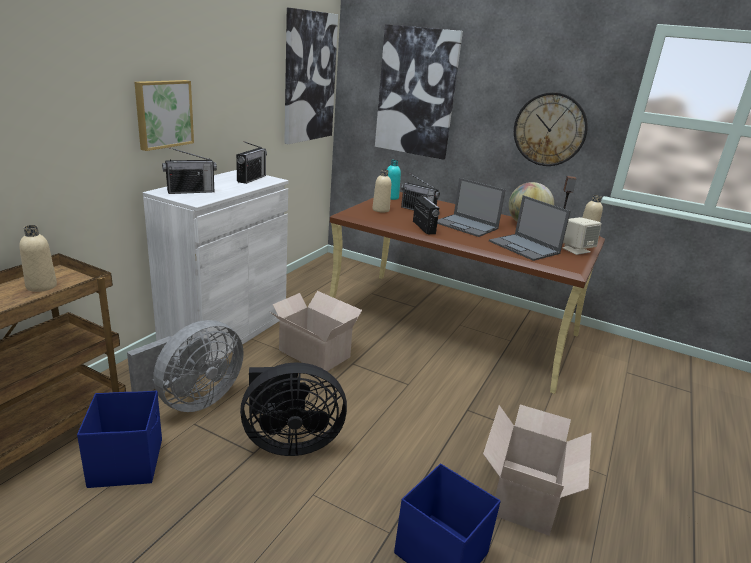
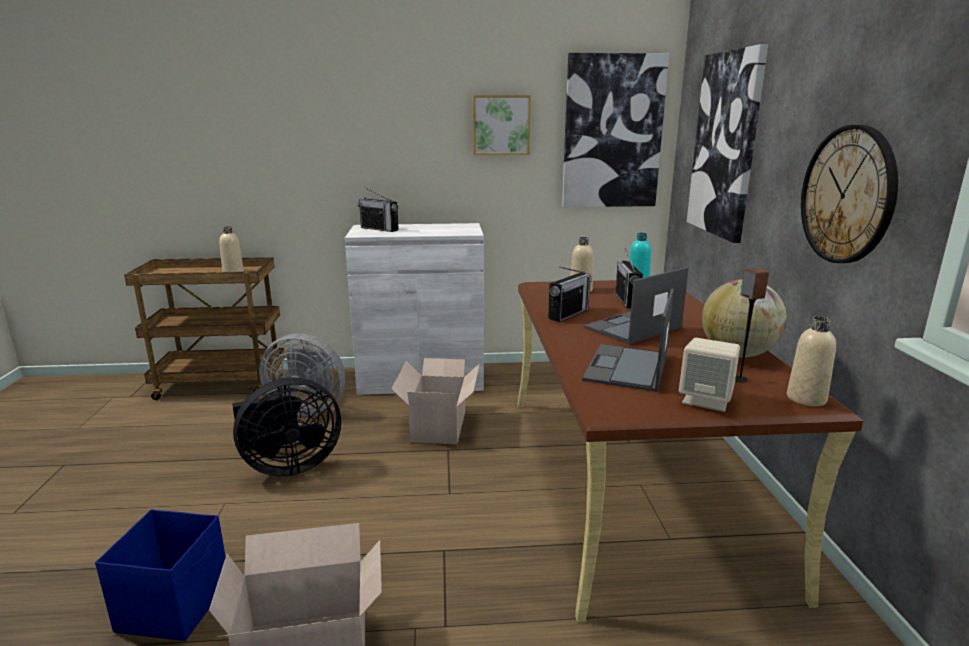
camera: 60 degrees right, 5 degrees down
blue storage box [77,391,162,488] -> none
picture [134,80,194,151] -> picture moved to [473,95,531,155]
radio [236,141,267,184] -> none
black fan [240,362,347,456] -> black fan turned 75 degrees counterclockwise [232,377,341,476]
laptop [437,178,505,237] -> laptop turned 45 degrees clockwise [584,267,689,345]

